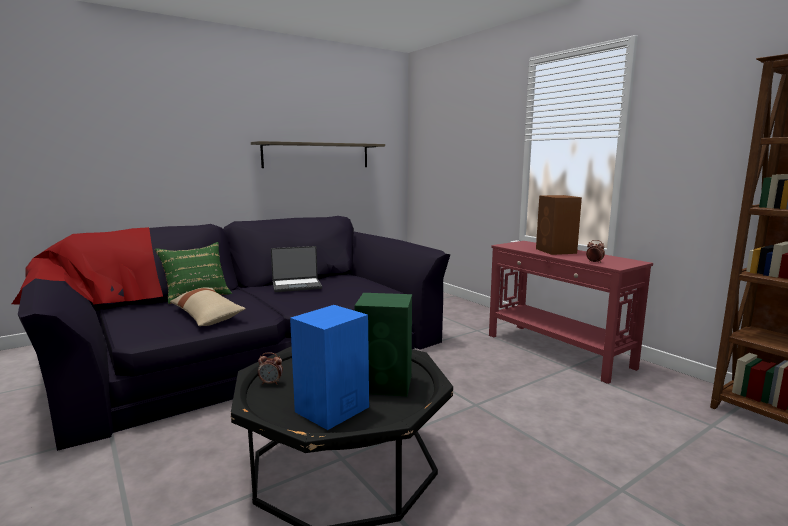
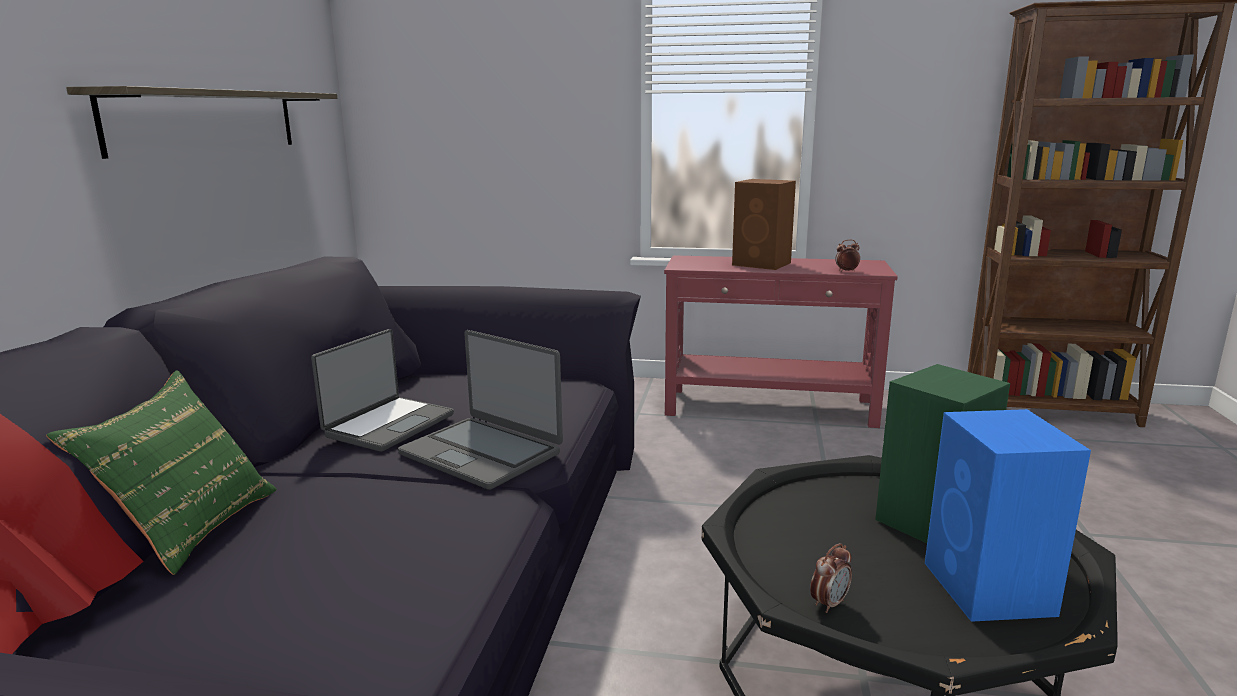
camera: 45 degrees left, 5 degrees up
beige pillow [170,287,246,326] -> none
none -> laptop [398,330,563,490]

